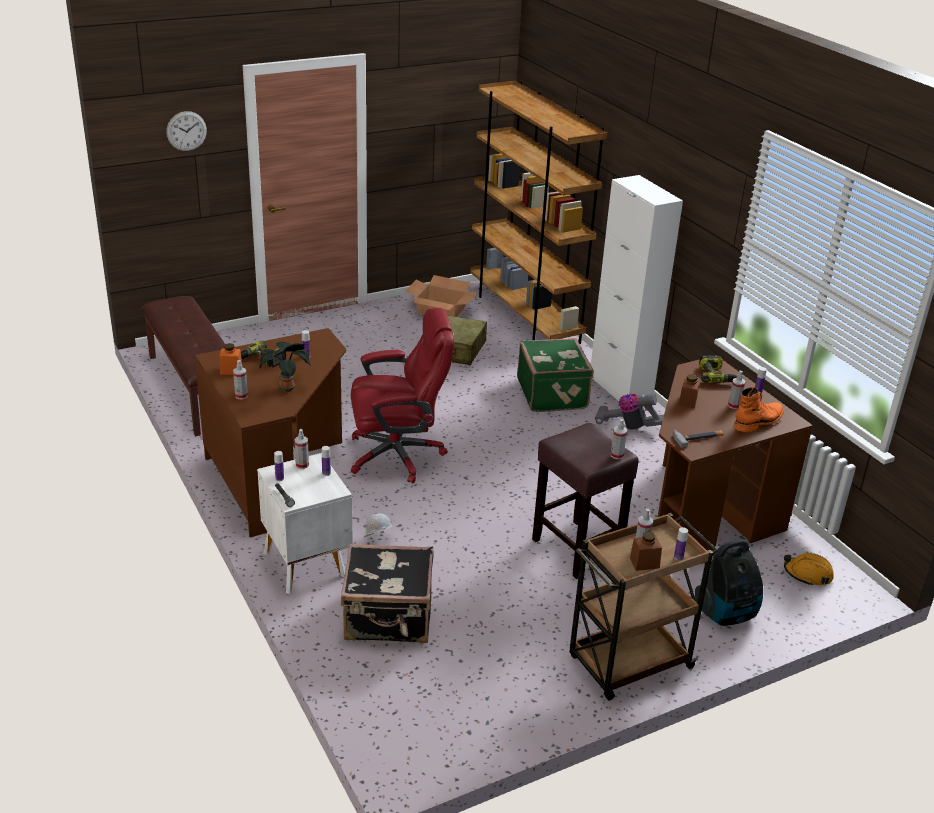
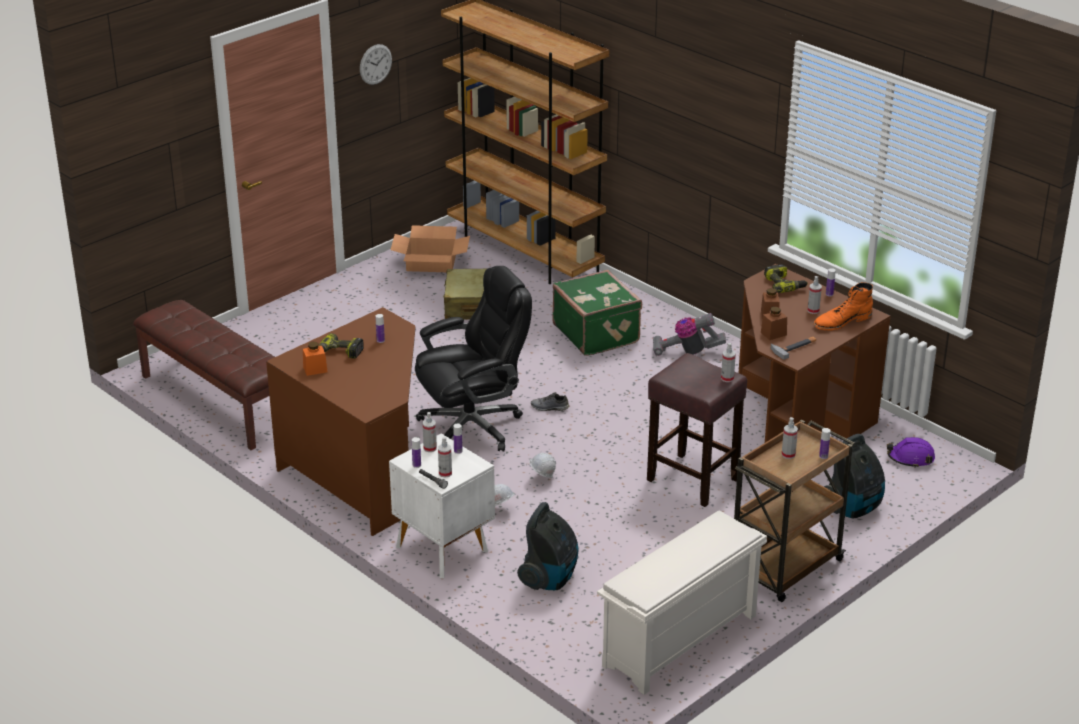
camera: 15 degrees left, 0 degrees up
wall clock [166,111,207,151] -> wall clock moved to [360,44,392,85]
spray bottle [233,360,248,399] -> spray bottle moved to [438,437,452,478]
potted plant [259,342,311,392] -> none
black suitcase [341,544,433,643] -> vacuum cleaner [517,502,578,590]
red office chair [351,308,454,483] -> black office chair [415,266,532,452]
white cabinet [591,175,683,401] -> none
brown jar [630,532,662,571] -> brown jar moved to [761,307,787,340]
orange boot [734,387,784,432] -> orange boot turned 150 degrees counterclockwise [813,282,873,330]
orange hard hat [784,552,834,586] -> purple hard hat [887,437,935,468]
none -> white hard hat [529,453,556,478]
none -> grey shoe [531,392,569,411]
none -> white shoe rack [597,510,767,695]

